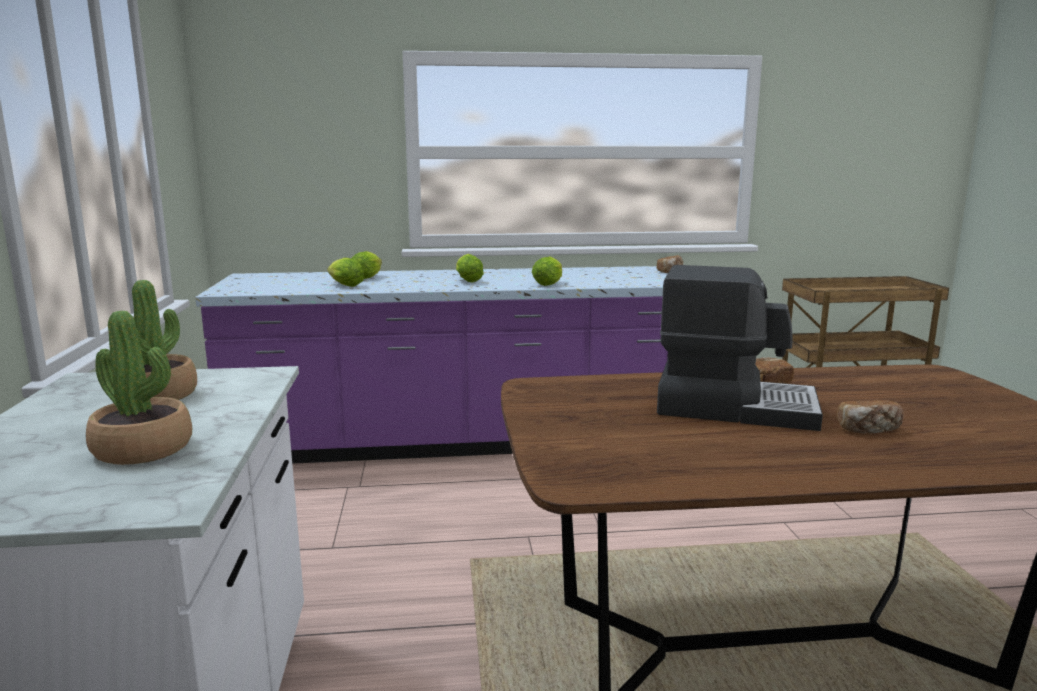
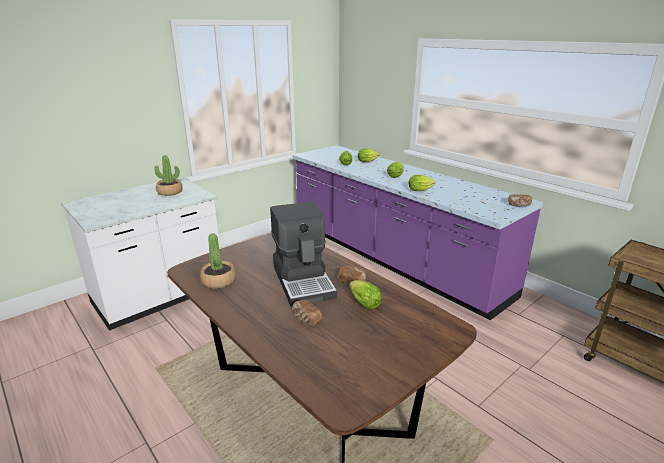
camera: 55 degrees right, 10 degrees up
potted plant [86,311,192,465] -> potted plant moved to [200,233,236,289]
none -> lettuce [349,280,382,309]

